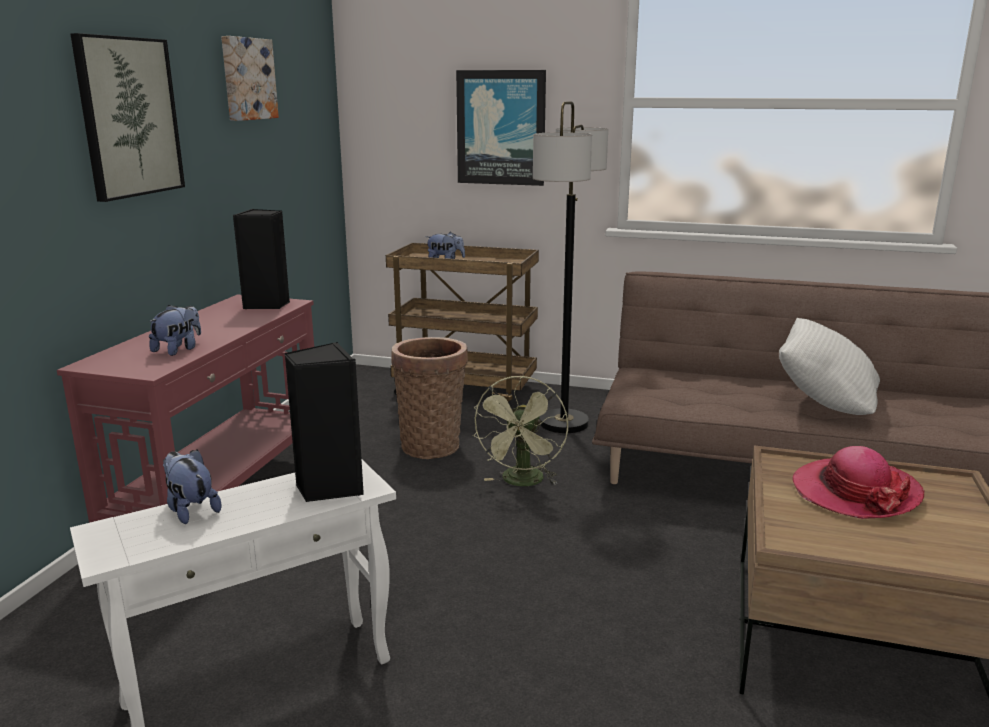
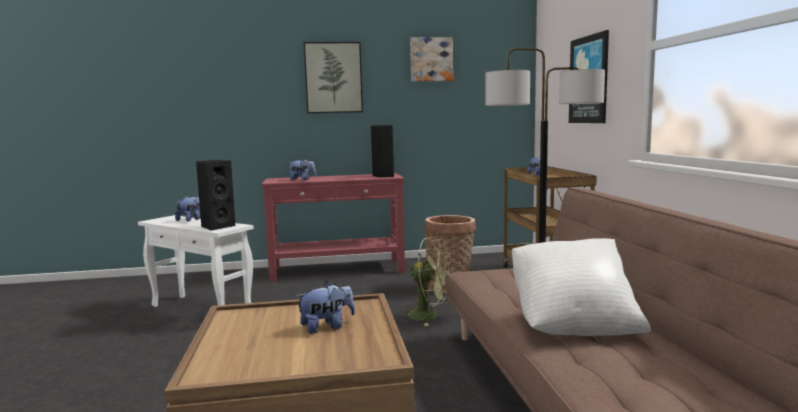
camera: 65 degrees right, 10 degrees down
green fan [472,376,568,486] -> green fan turned 150 degrees counterclockwise [403,237,453,326]
hat [792,446,924,519] -> plush toy [295,281,355,334]

